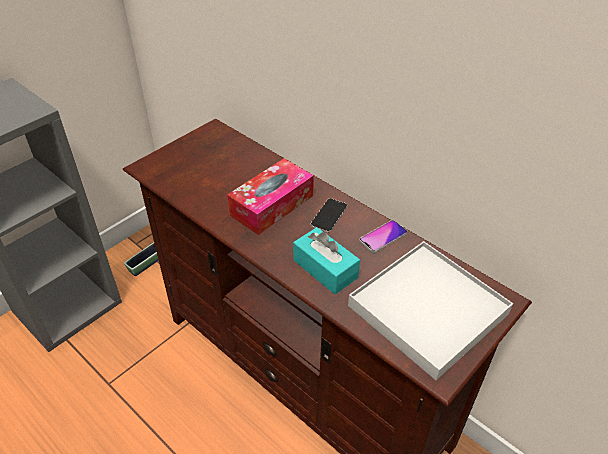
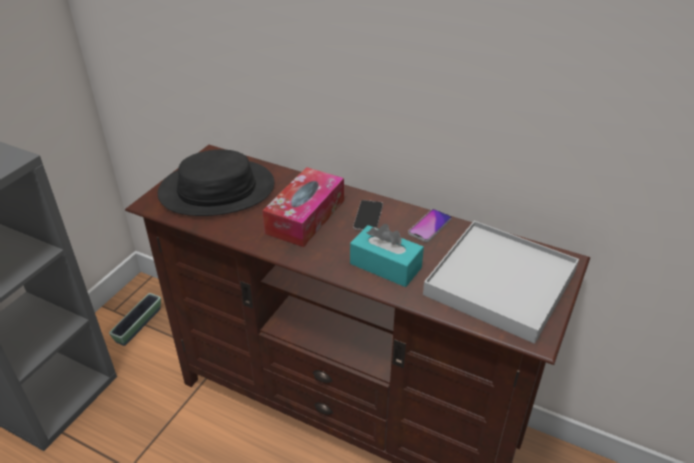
camera: 15 degrees left, 5 degrees down
none -> black hat [158,150,274,216]

